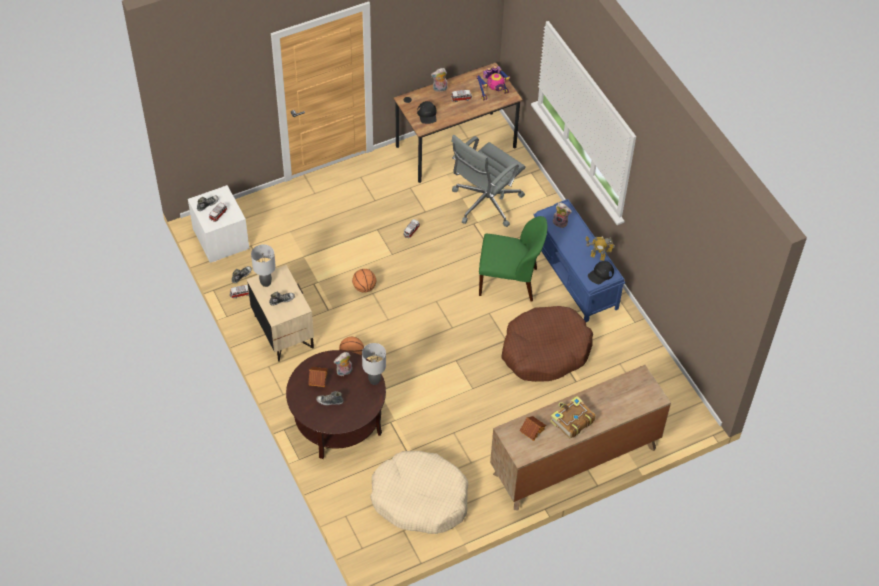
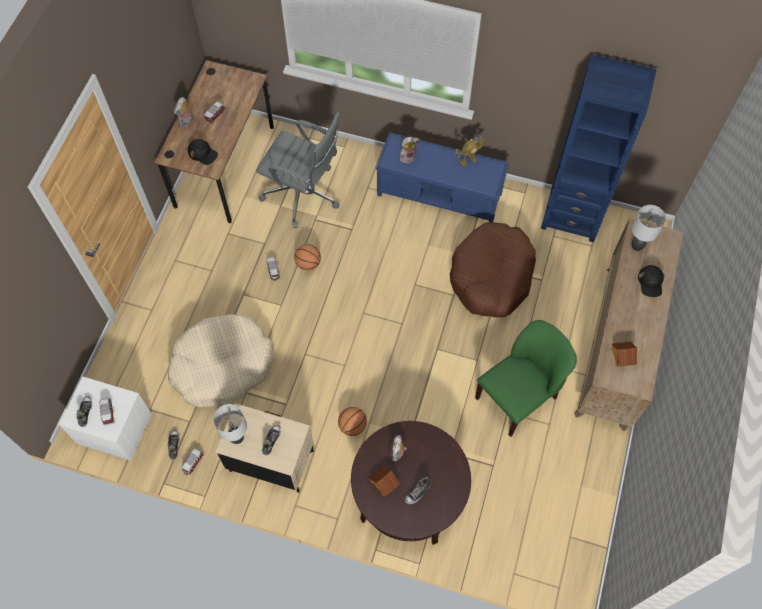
camera: 45 degrees left, 10 degrees up
basketball [352,269,376,293] -> basketball moved to [294,244,321,270]
grey table lamp [362,343,386,385] -> grey table lamp moved to [632,205,666,251]
beige dog bed [370,451,468,534] -> beige dog bed moved to [168,314,275,407]
grey office chair [451,135,525,227] -> grey office chair turned 60 degrees counterclockwise [256,112,341,228]
toy robot [476,66,510,101] -> none
green chair [479,216,547,302] -> green chair moved to [475,320,577,437]
book [550,396,596,439] -> none
black cap [588,261,614,284] -> black cap moved to [638,265,664,297]
none -> blue bookcase [541,54,657,242]

